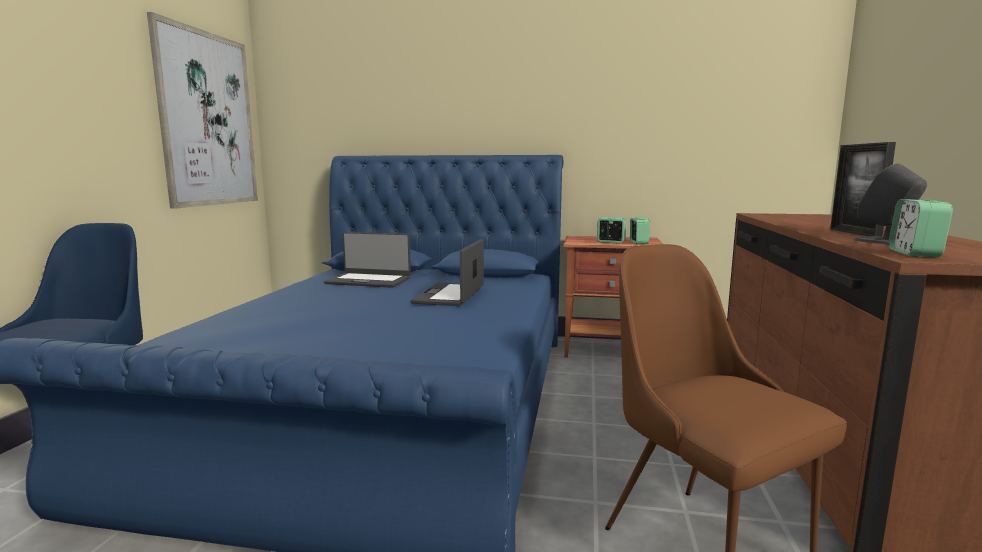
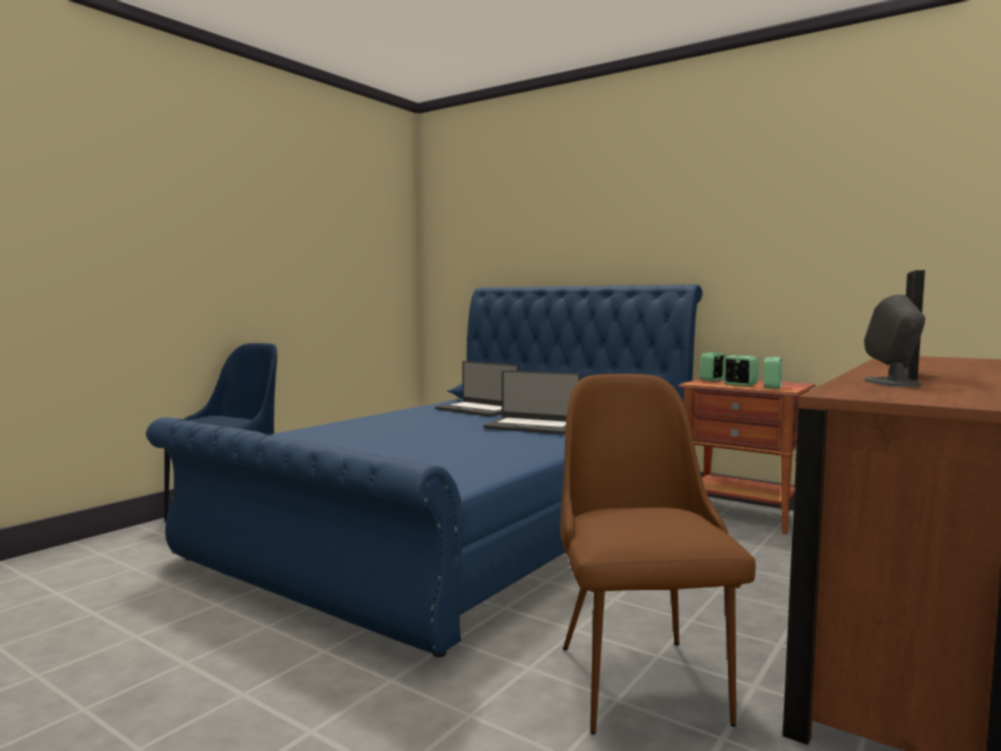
camera: 25 degrees right, 5 degrees down
picture [147,12,258,209] -> none
laptop [410,239,484,306] -> laptop turned 105 degrees counterclockwise [483,370,580,434]
alarm clock [889,199,953,257] -> alarm clock moved to [700,352,726,381]

